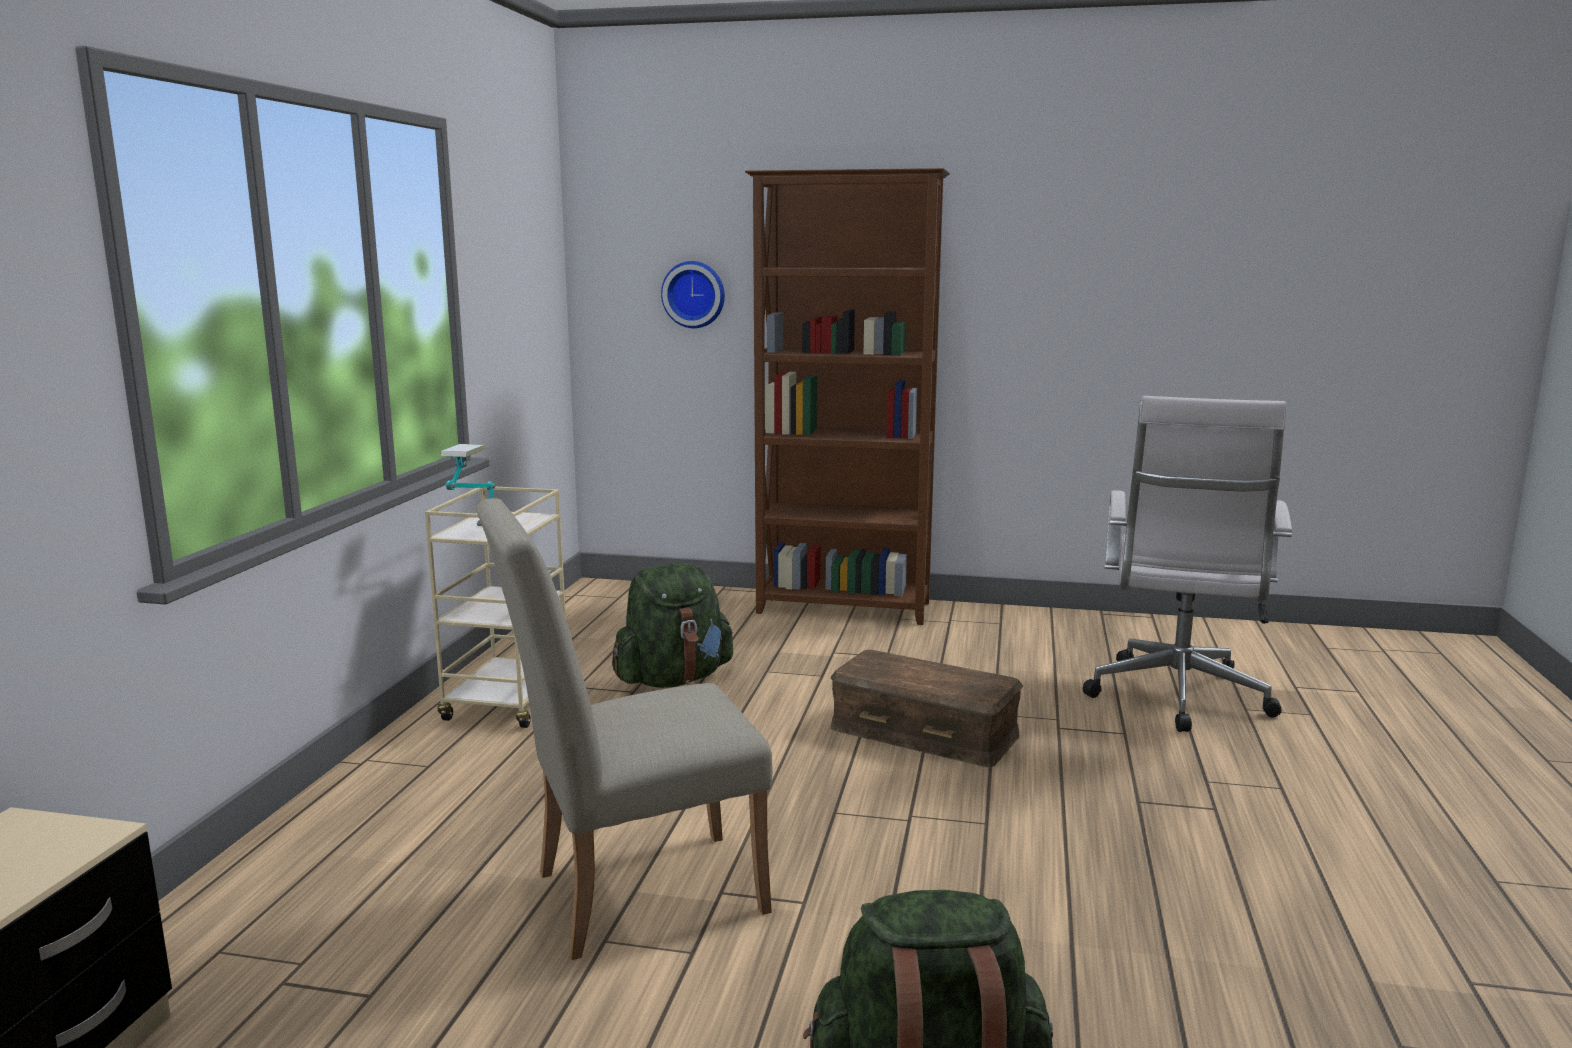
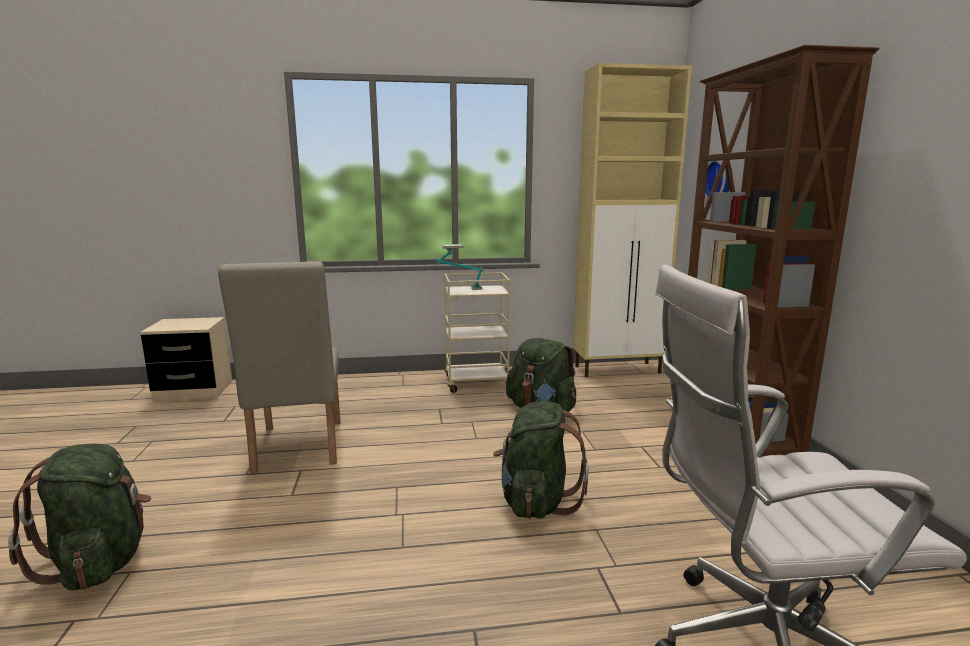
camera: 70 degrees right, 0 degrees up
beige chair [476,498,772,960] -> beige chair turned 150 degrees counterclockwise [218,261,341,473]
brown storage box [831,650,1023,767] -> green backpack [493,401,589,519]
none -> beige cabinet [573,63,692,377]

